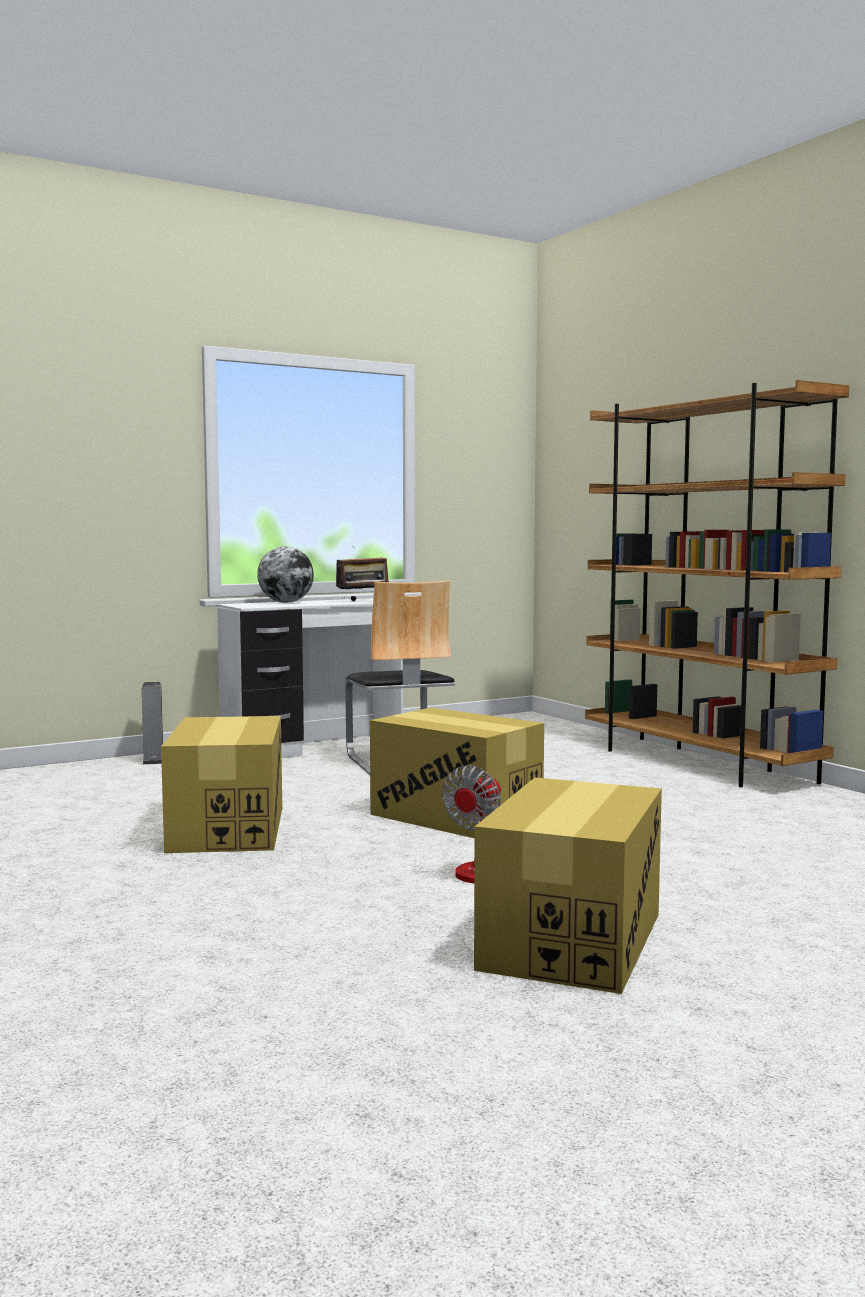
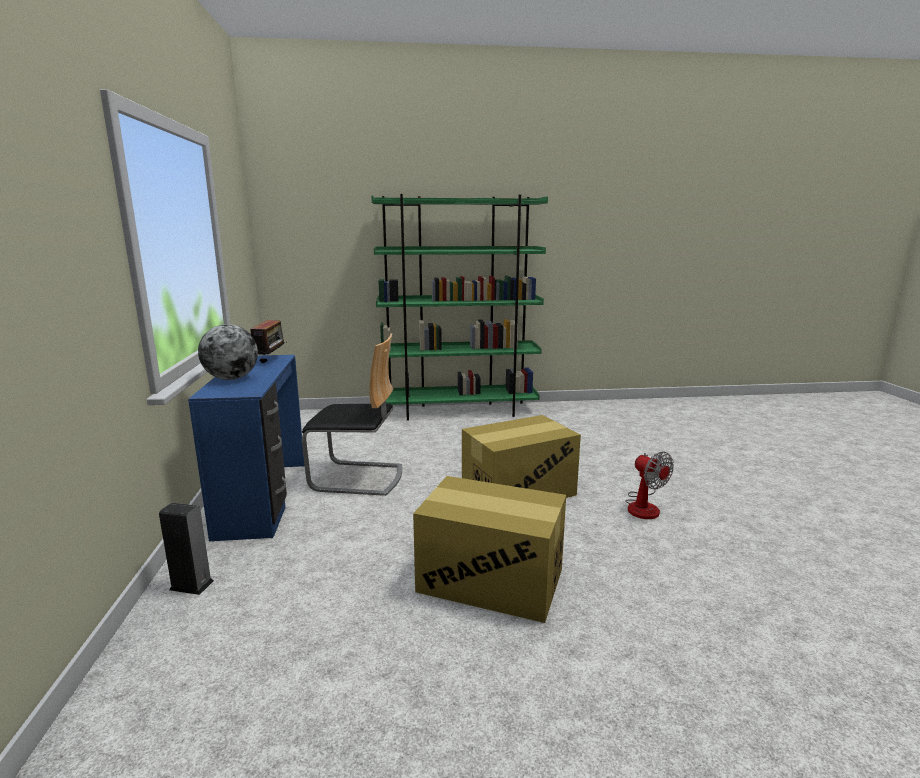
camera: 65 degrees left, 10 degrees up
white desk [217,598,403,758] -> blue desk [188,355,305,542]
cardboard box [474,778,662,994] -> none
brown bookcase [585,380,849,787] -> green bookcase [371,194,548,421]

